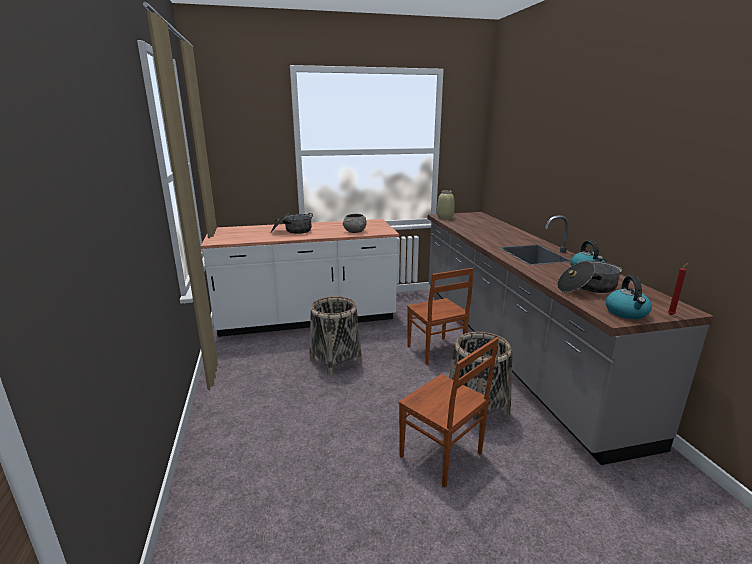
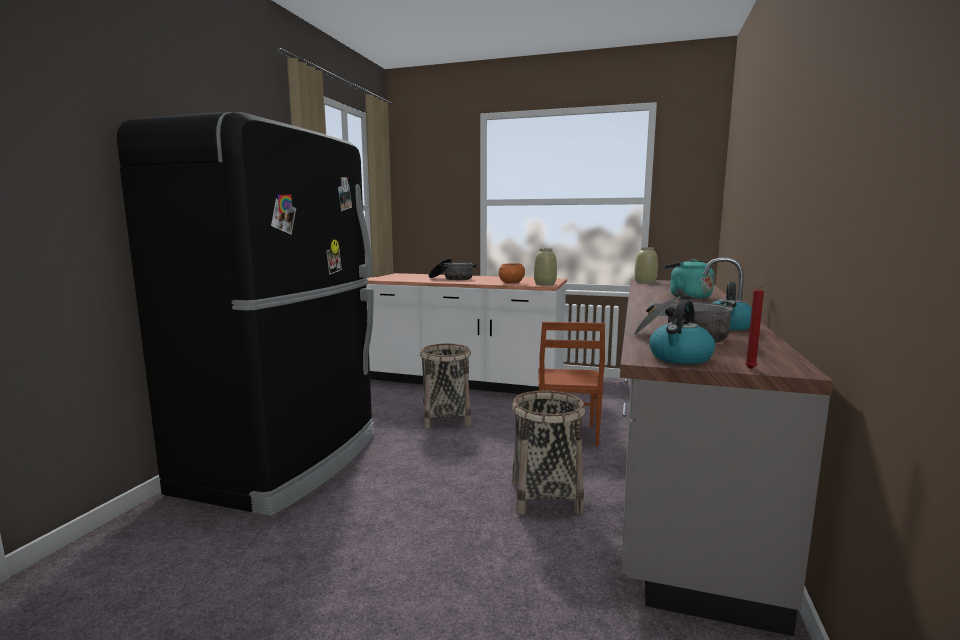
camera: 30 degrees right, 10 degrees down
grey bowl [343,214,367,233] -> orange bowl [499,263,525,283]
brown chair [398,337,499,488] -> none
none -> black fridge [117,112,375,516]
none -> beige vase [534,248,557,285]
none -> turquoise kettle [664,259,714,299]

